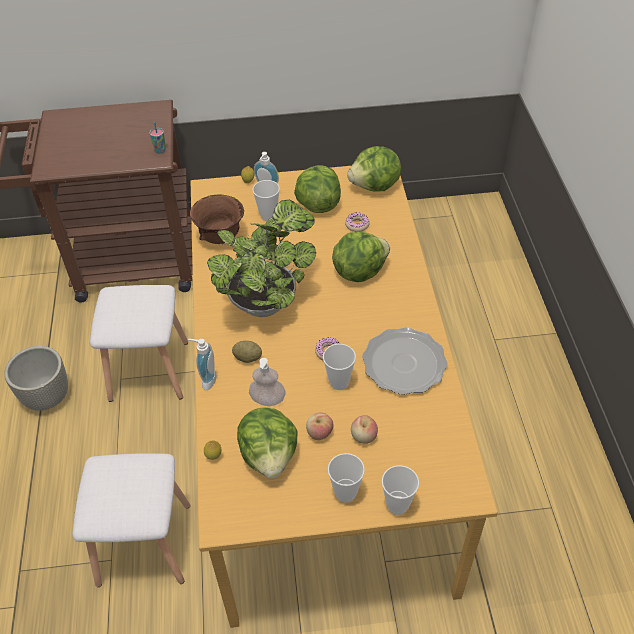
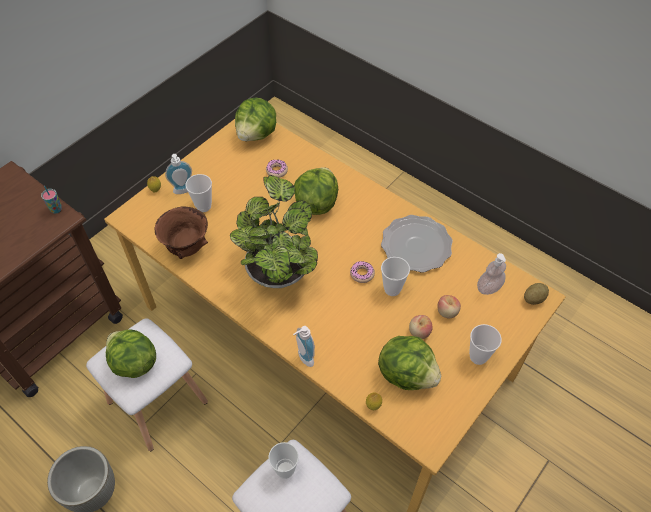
camera: 45 degrees left, 5 degrees up
potato [232,341,262,363] -> potato moved to [524,283,549,305]
soap dispenser [249,358,286,406] -> soap dispenser moved to [477,253,506,295]
lettuce [294,166,341,213] -> lettuce moved to [106,329,156,378]
cup [382,465,419,515] -> cup moved to [268,442,299,479]

